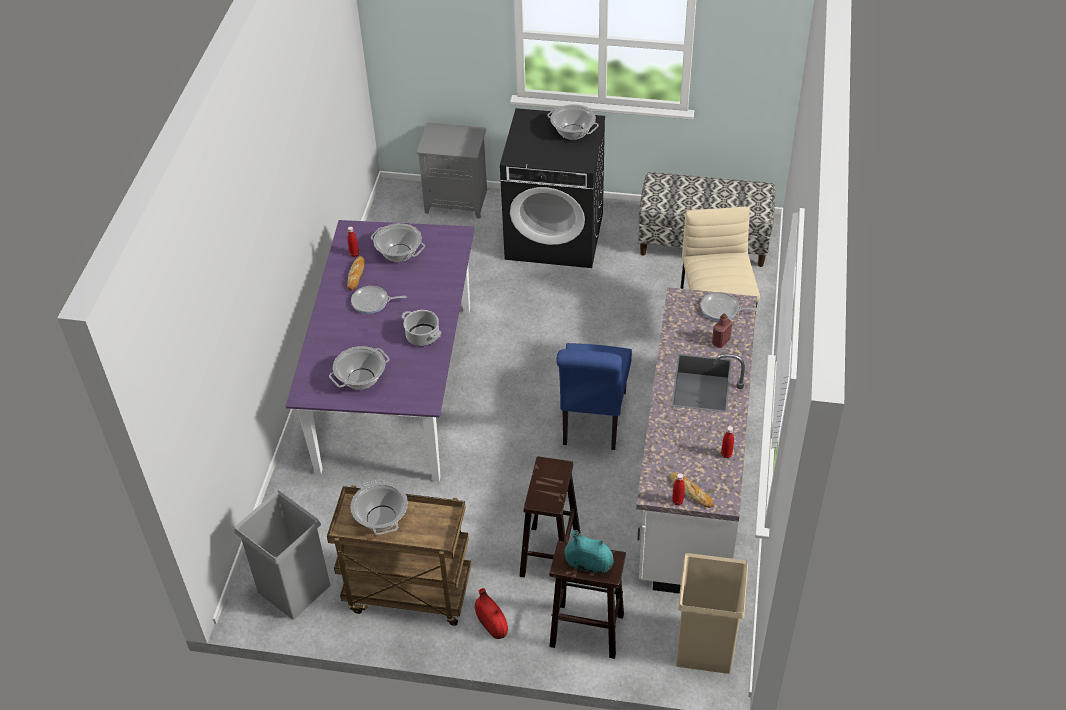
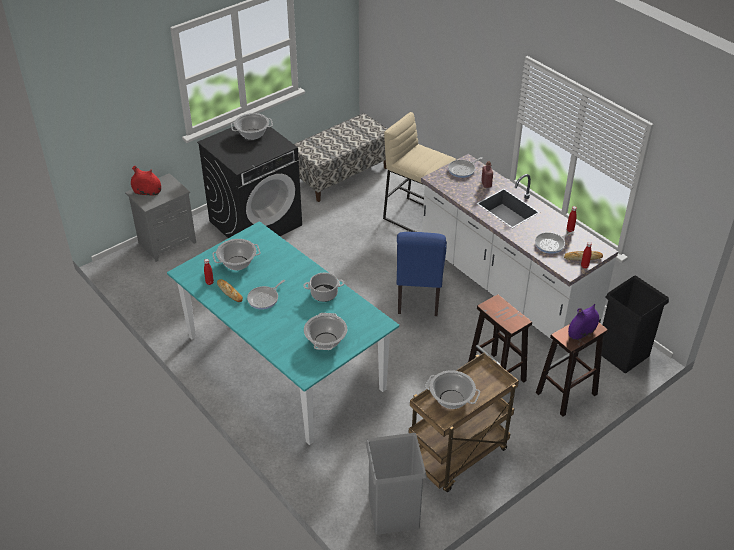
camera: 50 degrees left, 5 degrees down
purple dining table [286,220,474,482] -> turquoise dining table [167,221,399,445]
red vase [475,588,508,639] -> red vase moved to [131,166,161,196]
blue chair [556,343,632,450] -> blue chair turned 45 degrees clockwise [397,232,447,316]
turquoise vase [564,530,613,574] -> purple vase [568,304,599,340]
beige trash can [676,553,748,674] -> black trash can [602,276,669,373]
none -> frying pan [535,231,575,254]

